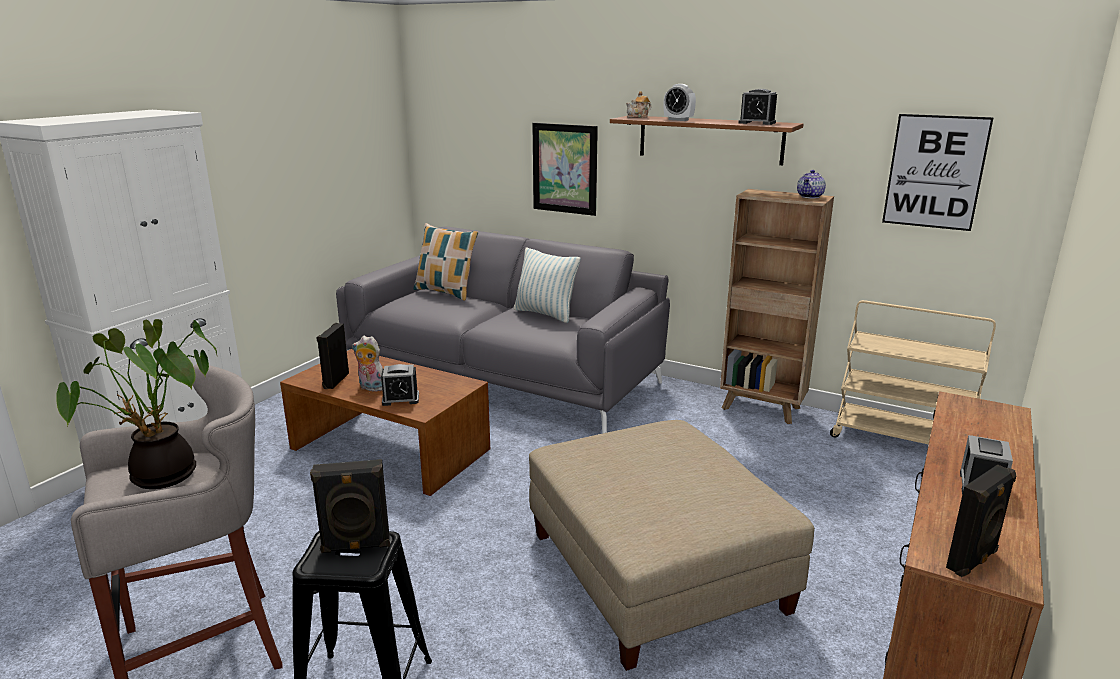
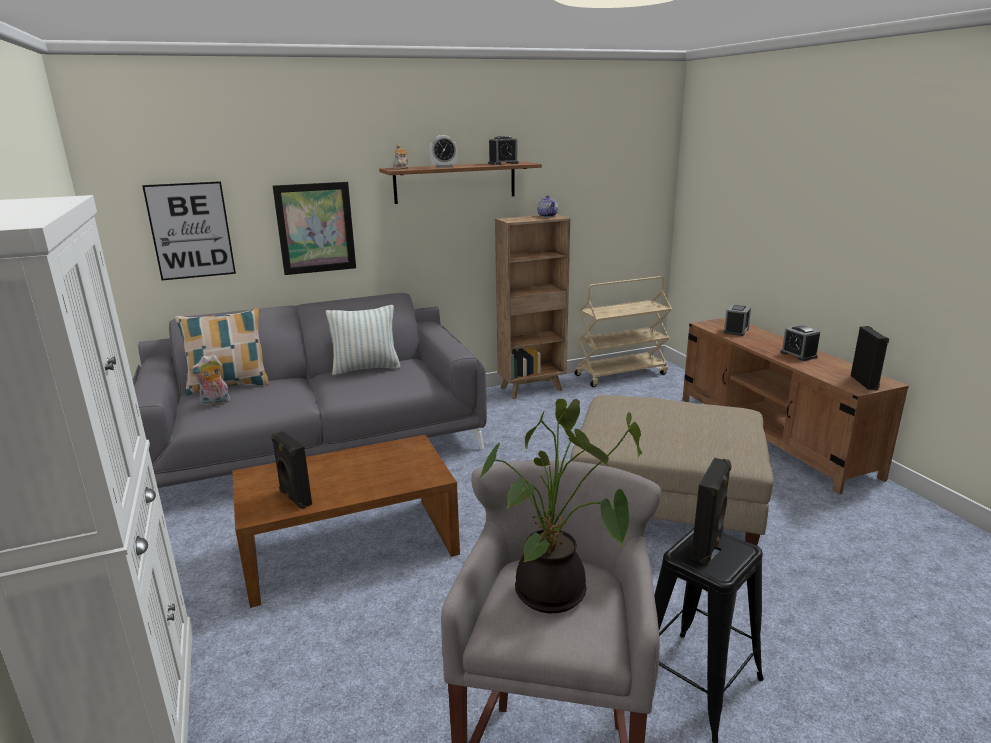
camera: 50 degrees left, 0 degrees up
plush toy [352,336,383,392] -> plush toy moved to [190,354,230,407]
alarm clock [381,364,419,406] -> alarm clock moved to [724,305,751,336]
picture [882,114,994,231] -> picture moved to [142,181,236,280]

